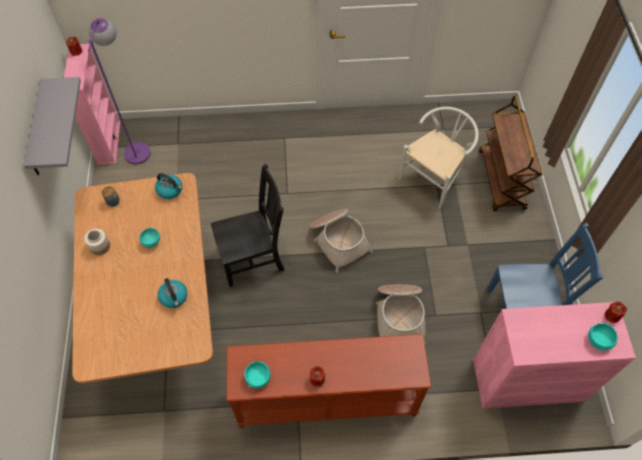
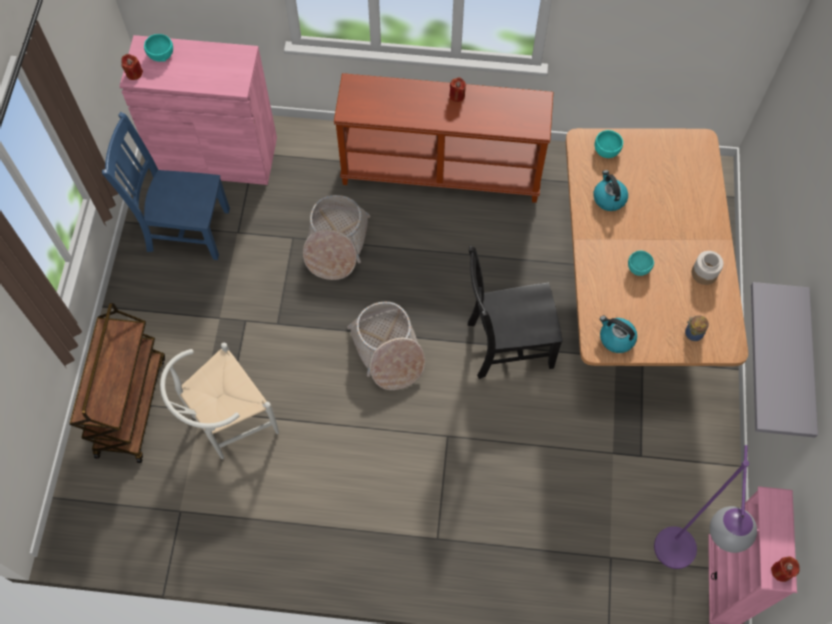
camera: 170 degrees left, 5 degrees up
turquoise bowl [244,361,270,389] -> turquoise bowl moved to [595,130,623,158]

